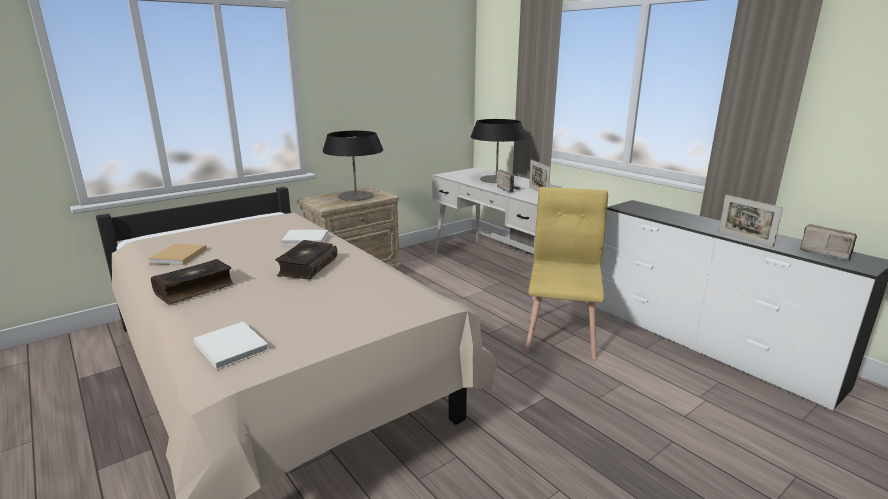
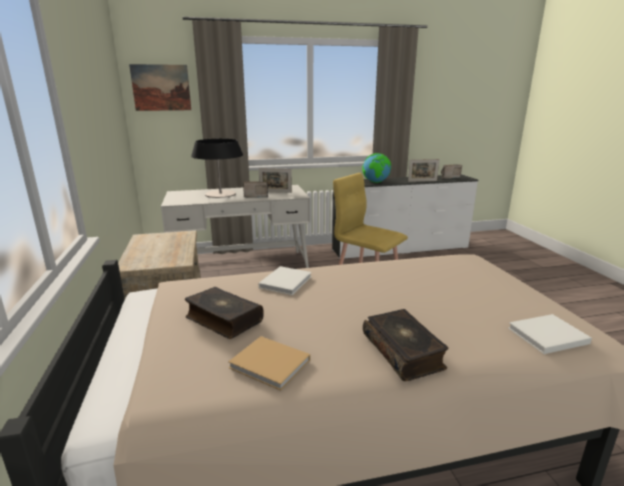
camera: 65 degrees left, 0 degrees up
book [275,240,338,280] -> book moved to [185,287,264,339]
table lamp [323,131,383,201] -> none
none -> picture [129,64,191,111]
none -> globe [362,153,391,183]

